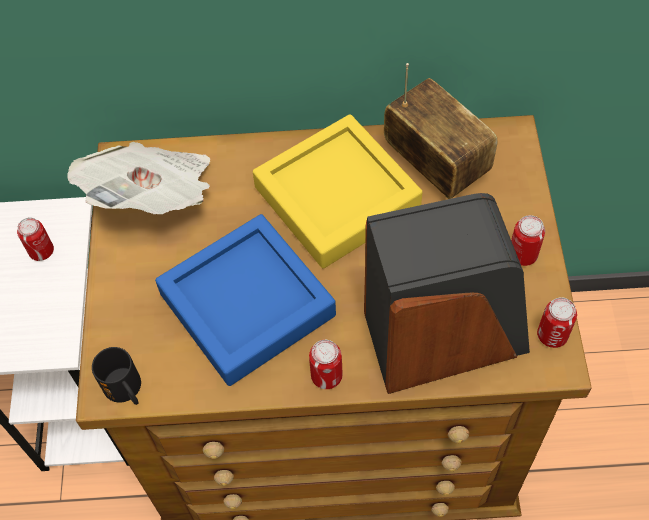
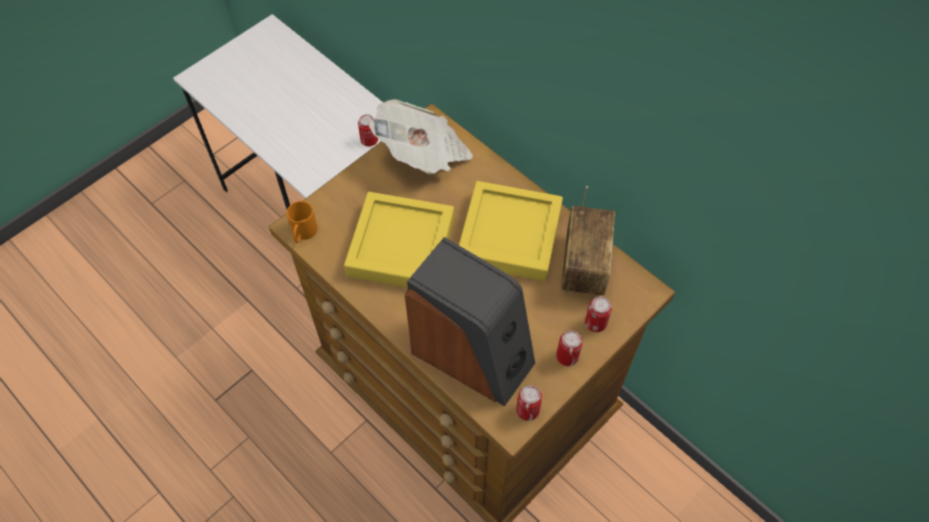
camera: 45 degrees right, 0 degrees up
black mug [92,347,141,405] -> orange mug [287,201,318,243]
blue tray [155,214,336,386] -> yellow tray [344,192,454,288]
can [309,340,343,389] -> can moved to [585,296,612,332]

